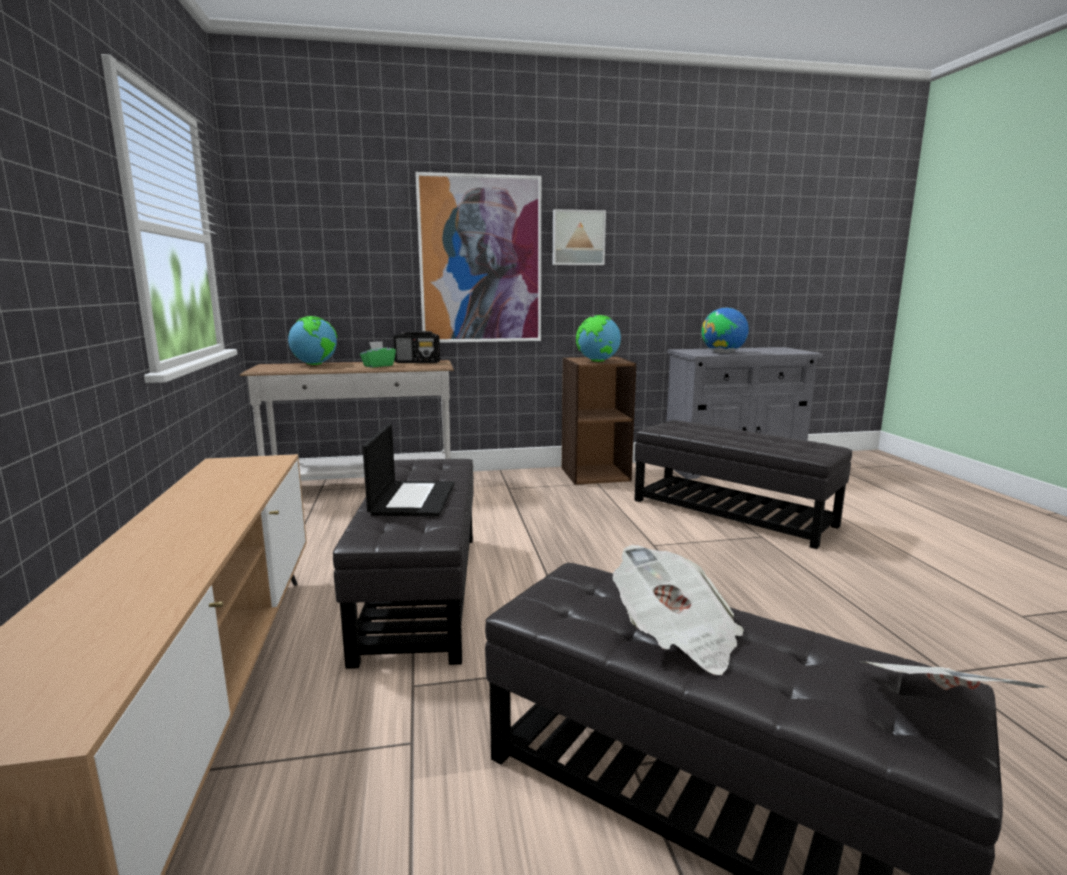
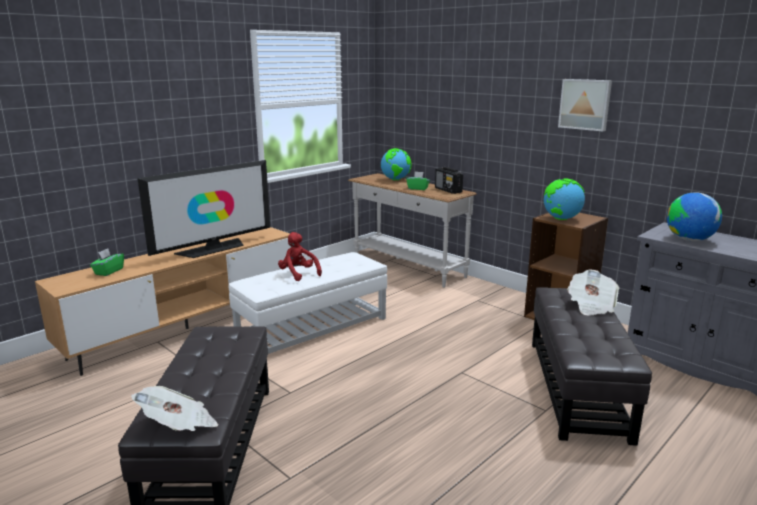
camera: 55 degrees right, 5 degrees up
black ottoman [333,459,474,669] -> white ottoman [229,252,387,354]
laptop [362,423,454,516] -> red plush toy [278,232,322,281]
picture [415,172,541,343] -> none
newspaper [613,545,744,675] -> newspaper moved to [567,269,619,316]
none -> green tissue box [90,248,124,276]
none -> television [137,160,270,258]

